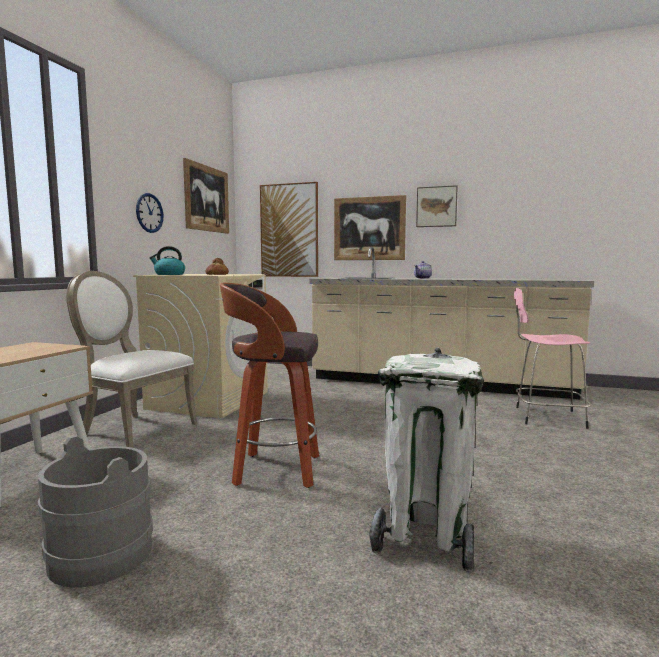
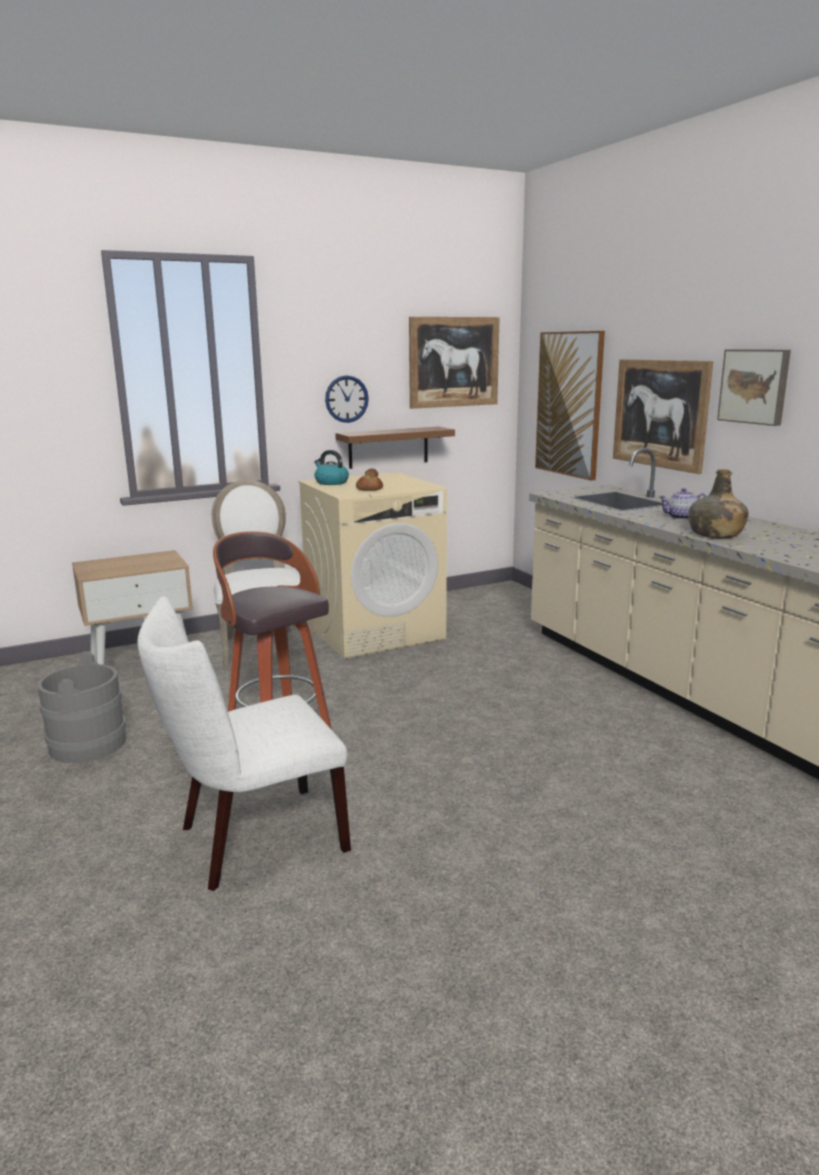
camera: 45 degrees right, 10 degrees up
white trash can [369,347,484,573] -> white chair [137,596,351,891]
pink stool [514,288,591,429] -> none
none -> brown shelf [335,427,455,469]
none -> green bottle [689,469,749,539]

